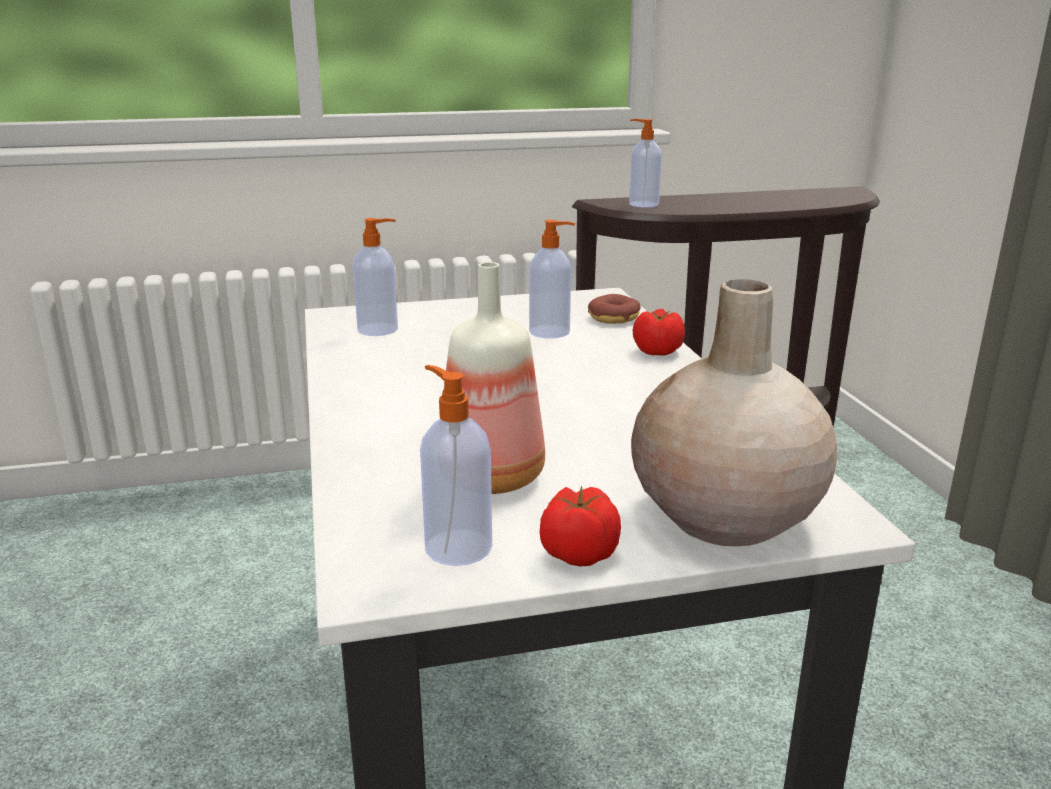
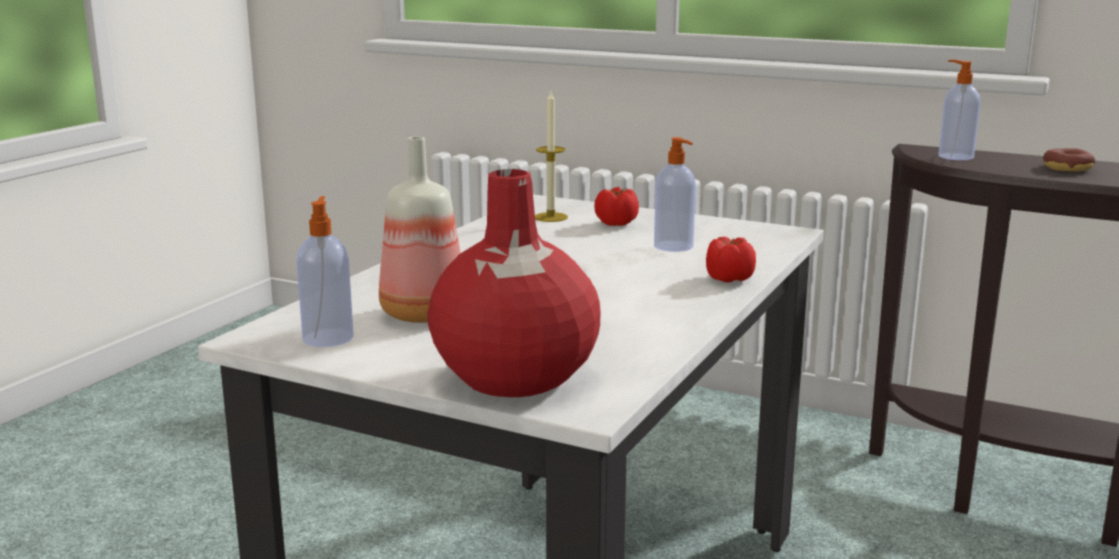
camera: 40 degrees right, 5 degrees down
soap dispenser [353,218,398,336] -> candle [535,89,568,222]
tomato [540,486,621,567] -> tomato moved to [594,187,639,226]
donut [588,294,641,324] -> donut moved to [1044,148,1095,171]
beige vase [631,279,837,546] -> red vase [427,169,600,397]

